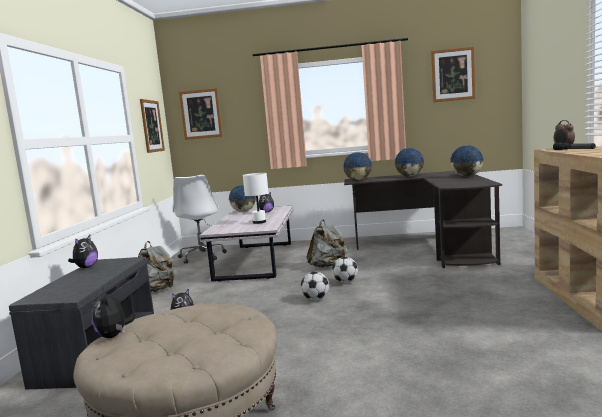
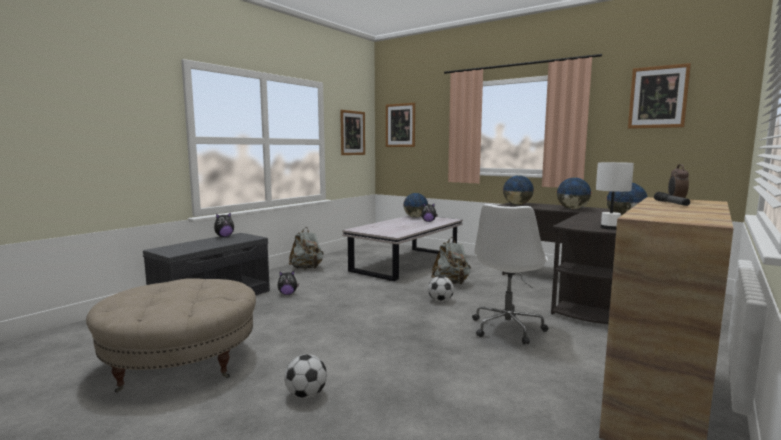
camera: 30 degrees right, 0 degrees up
plush toy [92,289,135,338] -> none
white office chair [173,175,227,264] -> white office chair moved to [472,204,549,345]
white table lamp [243,173,268,224] -> white table lamp moved to [596,162,634,230]
football [301,272,329,300] -> football moved to [284,354,327,399]

